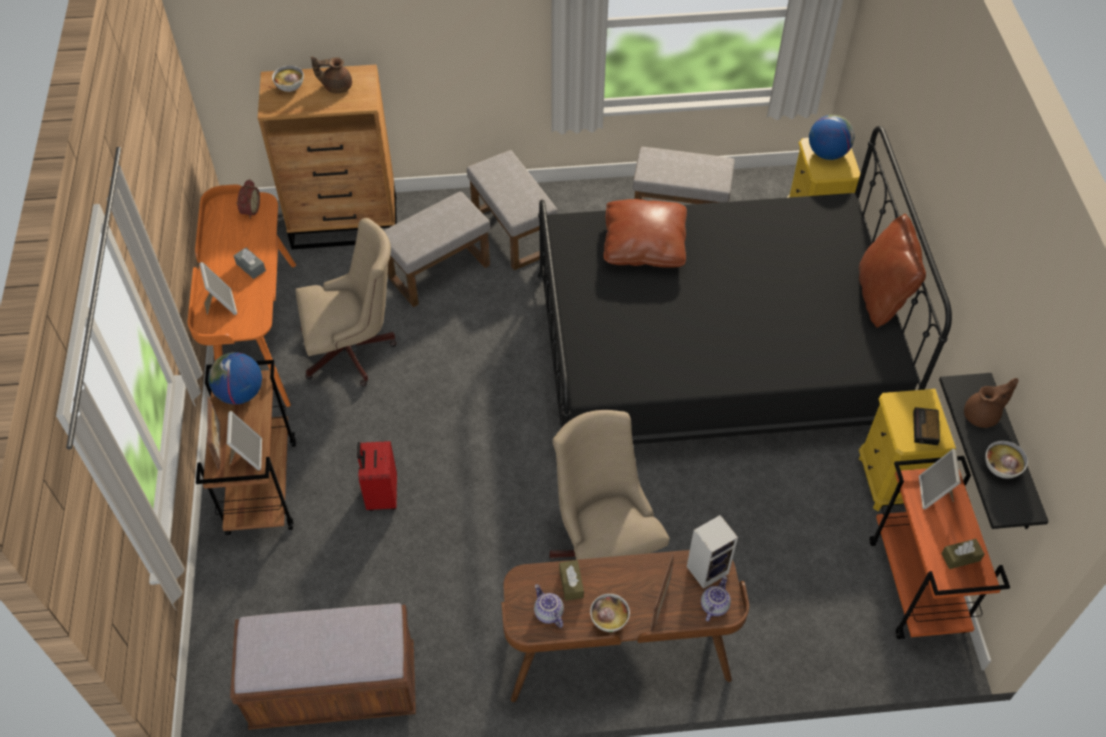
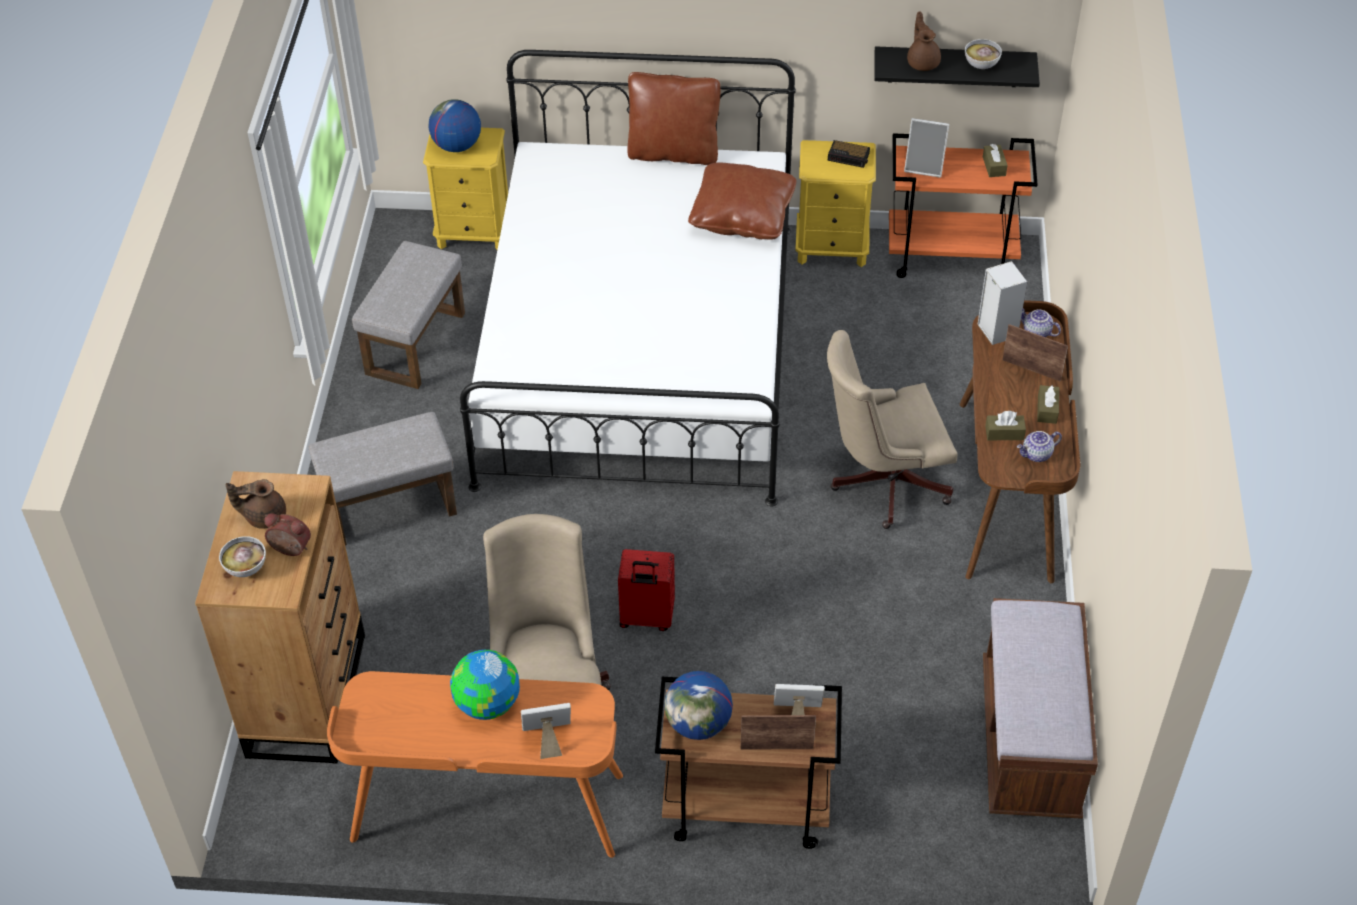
camera: 80 degrees left, 5 degrees down
grey tissue box [234,247,266,279] -> globe [450,650,520,720]
alarm clock [237,179,260,218] -> alarm clock moved to [265,513,311,556]
brown teapot [311,56,352,93] -> brown teapot turned 75 degrees clockwise [226,479,286,529]
red suitcase [357,441,397,511] -> red suitcase moved to [618,549,675,631]
grey ottoman [384,192,490,307] -> none
black bed [538,126,952,444] -> white bed [460,50,796,506]
bowl [590,594,630,632] -> brown tissue box [1037,385,1059,424]
brown pillow [603,199,687,268] -> brown pillow moved to [688,162,796,240]

